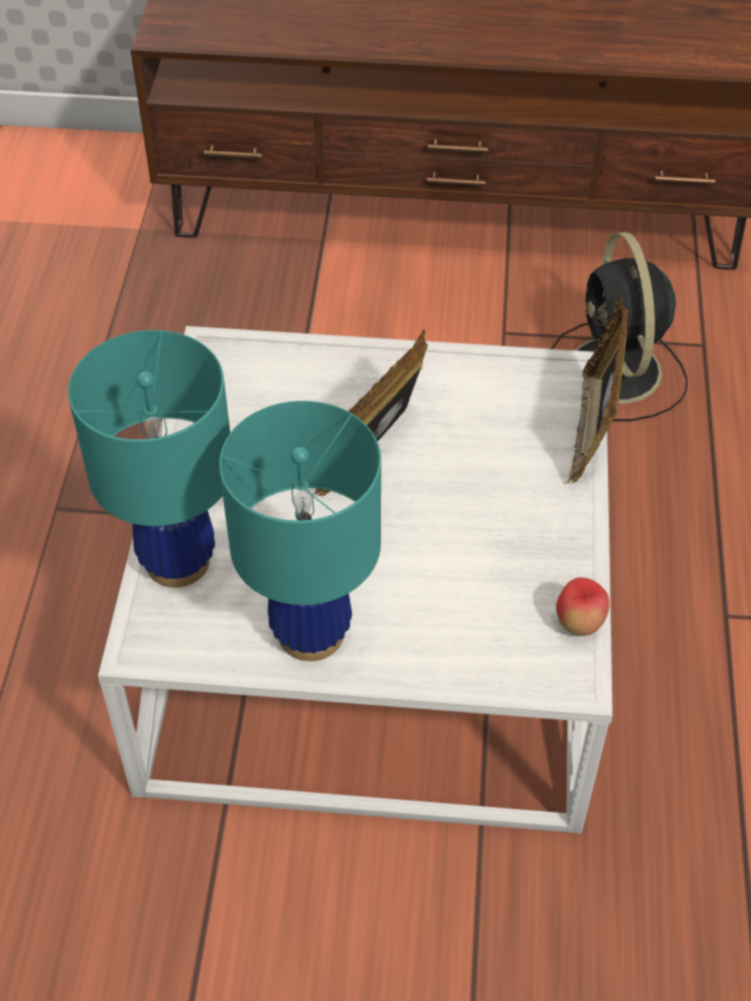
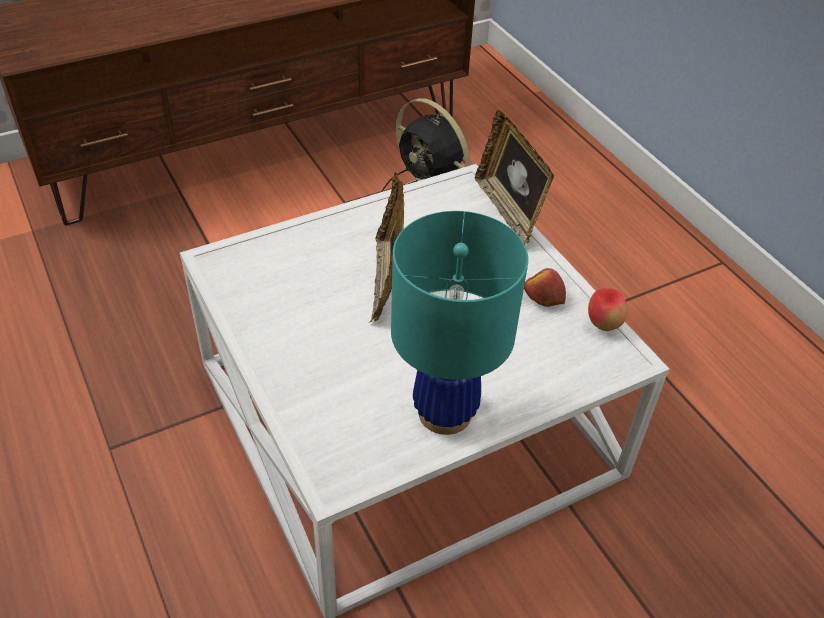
camera: 35 degrees left, 5 degrees down
turquoise table lamp [68,330,230,588] -> none
none -> apple [524,268,566,307]

